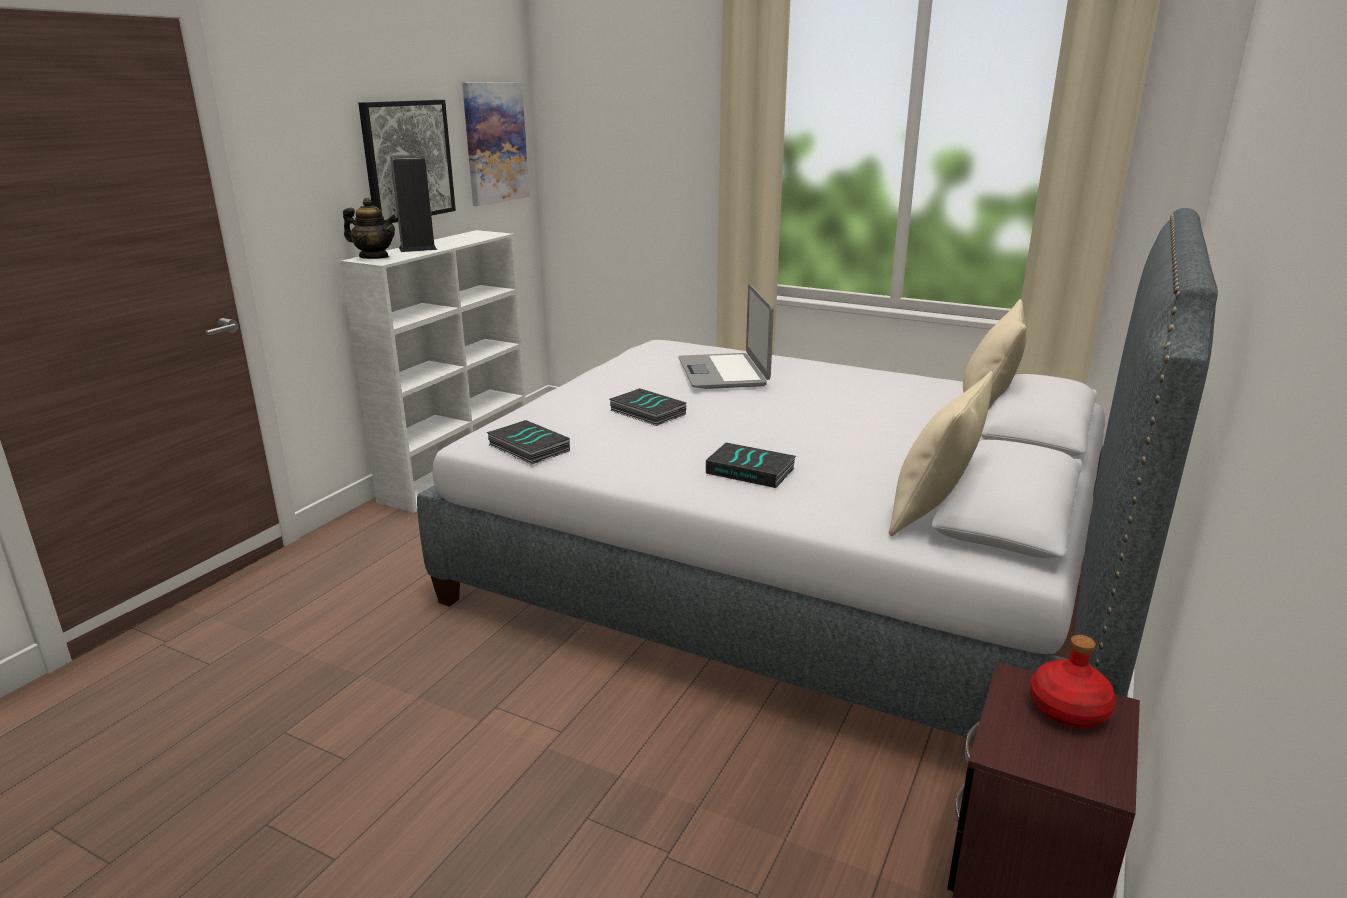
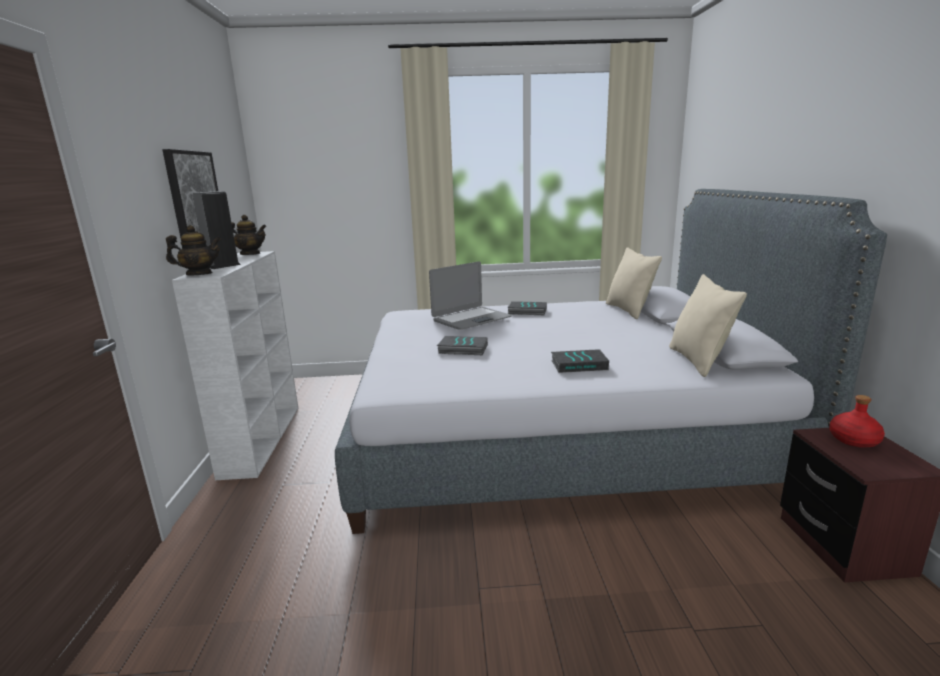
camera: 30 degrees left, 5 degrees down
picture [462,82,529,206] -> none
book [487,420,570,465] -> book moved to [507,301,547,315]
laptop [678,284,774,389] -> laptop turned 90 degrees counterclockwise [429,262,512,330]
none -> teapot [231,215,266,255]

